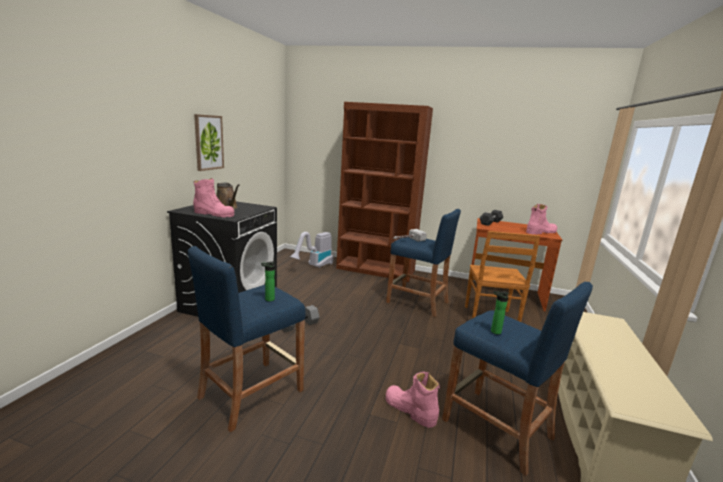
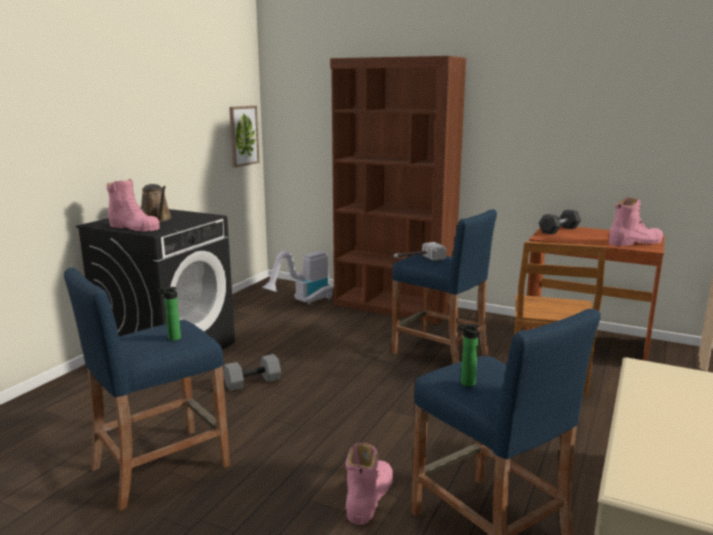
camera: 10 degrees right, 0 degrees up
picture [194,114,224,171] -> picture moved to [229,106,259,167]
pink boot [386,372,441,428] -> pink boot turned 60 degrees clockwise [345,442,393,525]

